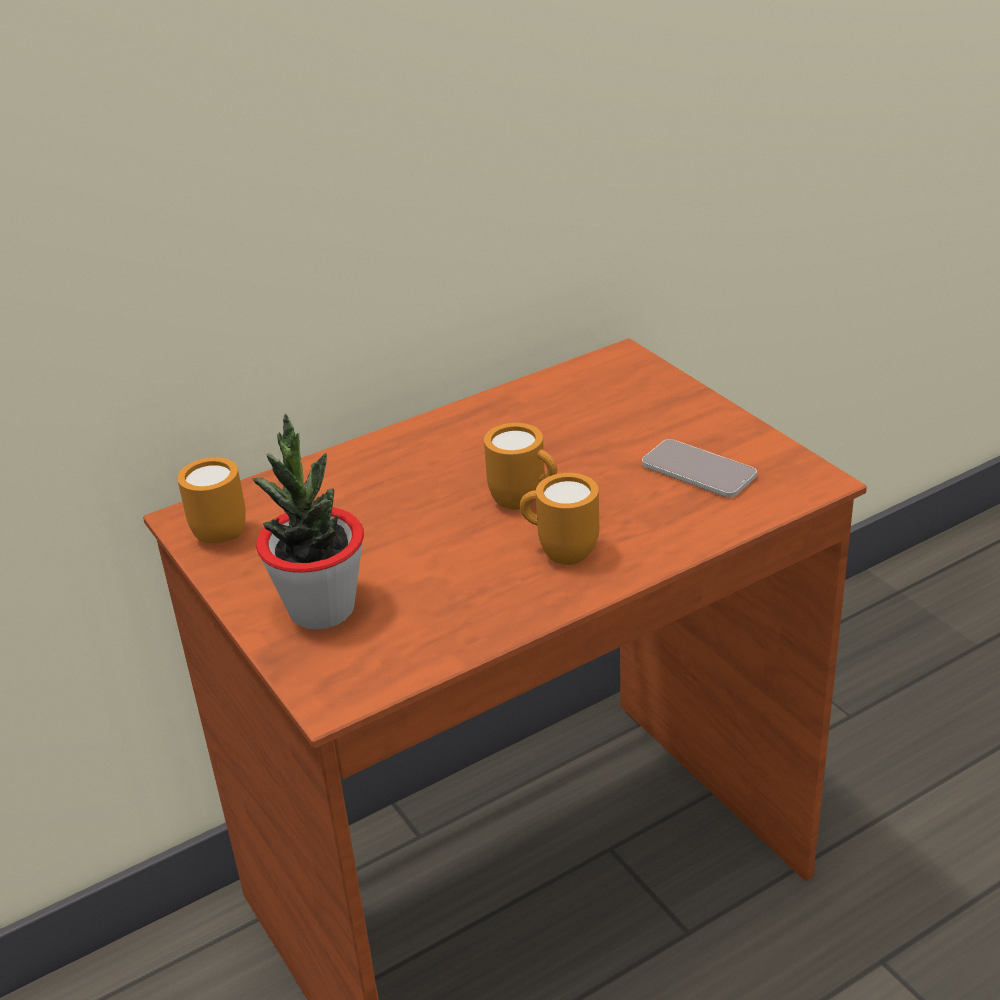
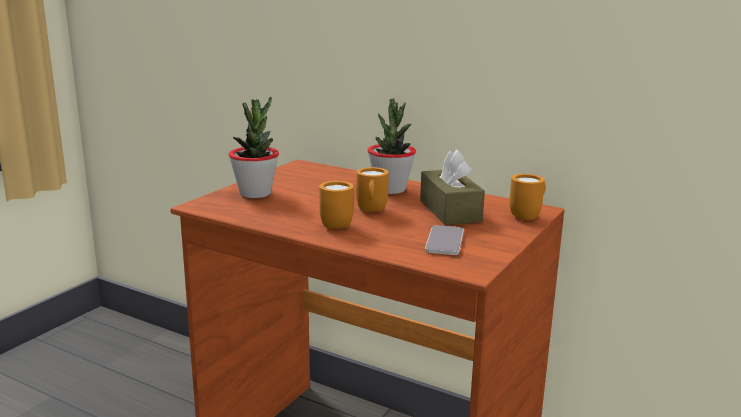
camera: 60 degrees right, 15 degrees down
orange mug [177,457,246,543] -> orange mug moved to [509,174,546,220]
none -> potted plant [368,98,416,194]
none -> brown tissue box [420,150,485,225]

